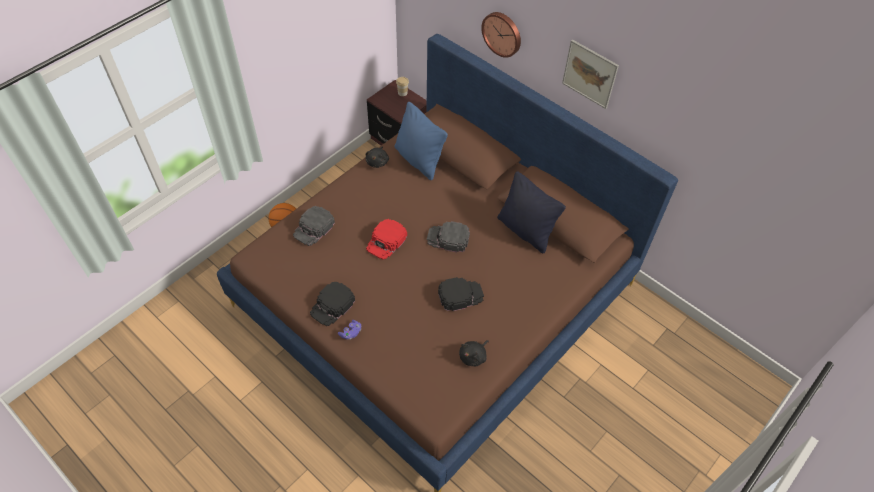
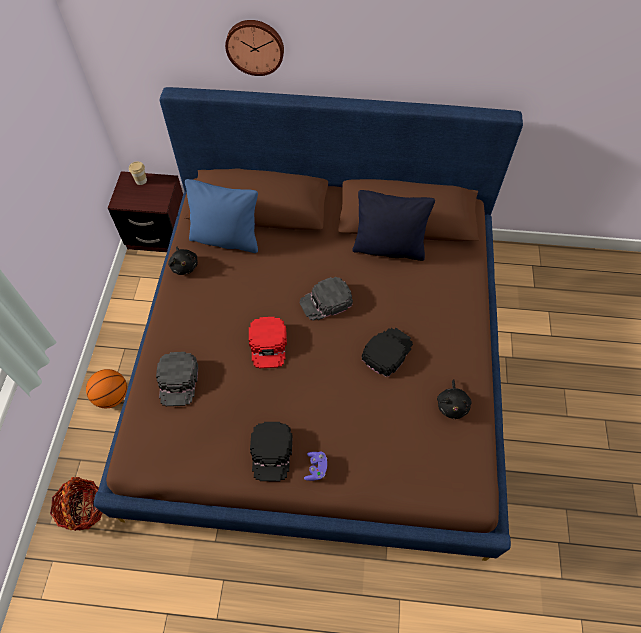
camera: 35 degrees left, 5 degrees up
picture [562,39,619,109] -> none
none -> basket [50,477,103,531]

